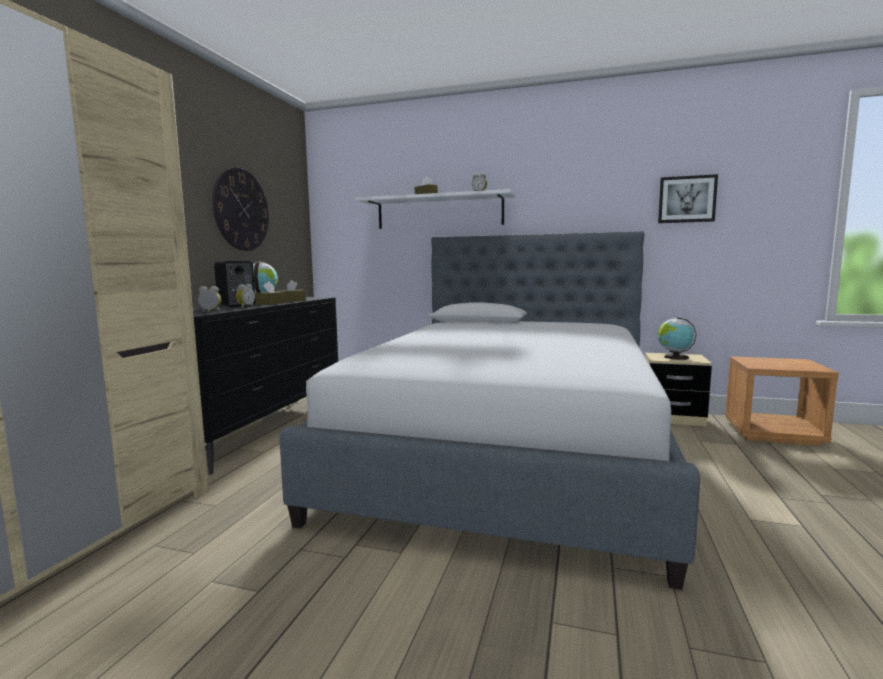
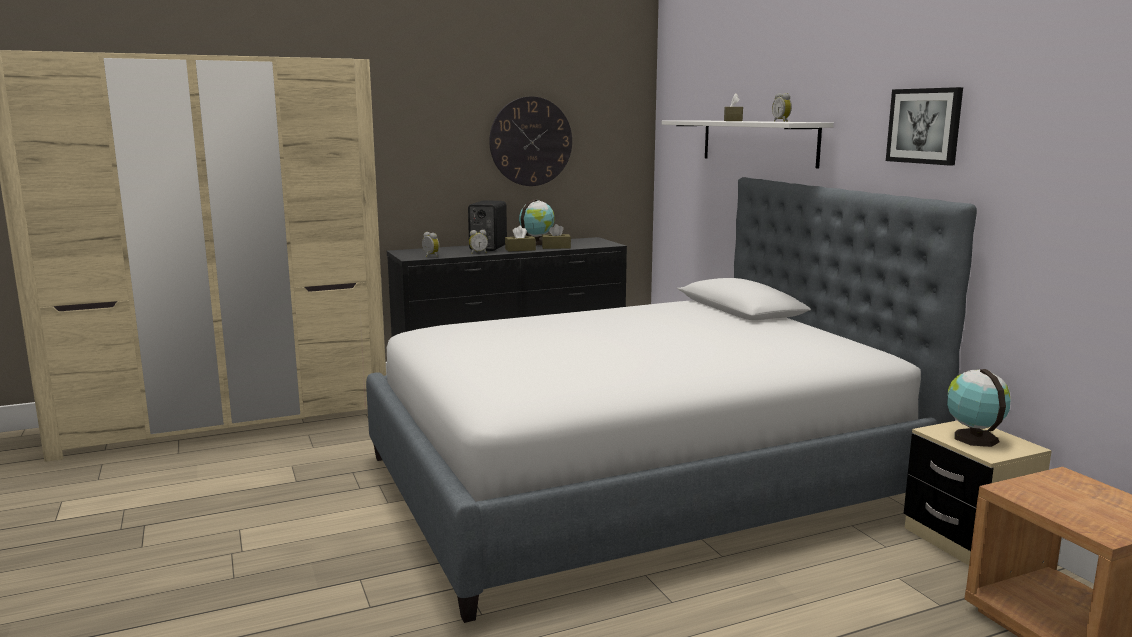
camera: 50 degrees right, 5 degrees up
picture [658,174,718,223] -> picture moved to [886,87,963,166]

